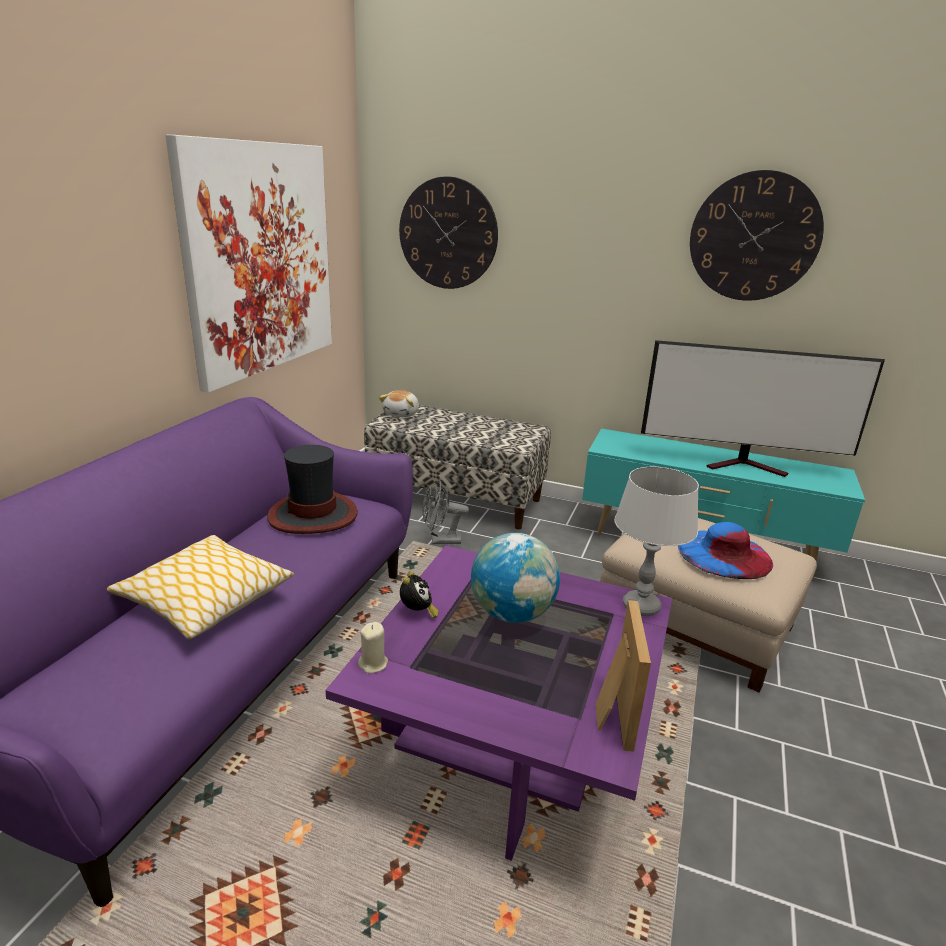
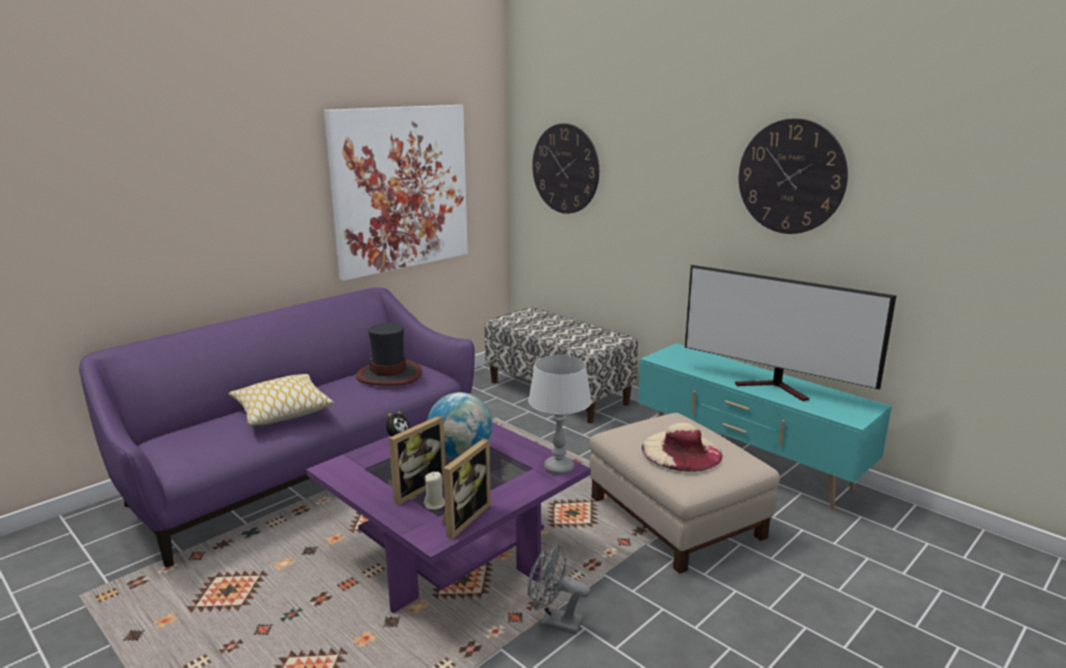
camera: 25 degrees right, 5 degrees down
beige candle [358,622,388,673] -> beige candle moved to [424,472,445,510]
plush toy [379,390,419,417] -> none
grey fan [422,480,469,544] -> grey fan moved to [528,543,590,635]
blue hat [678,522,773,579] -> beige hat [642,423,723,472]
none -> picture frame [389,415,446,505]

